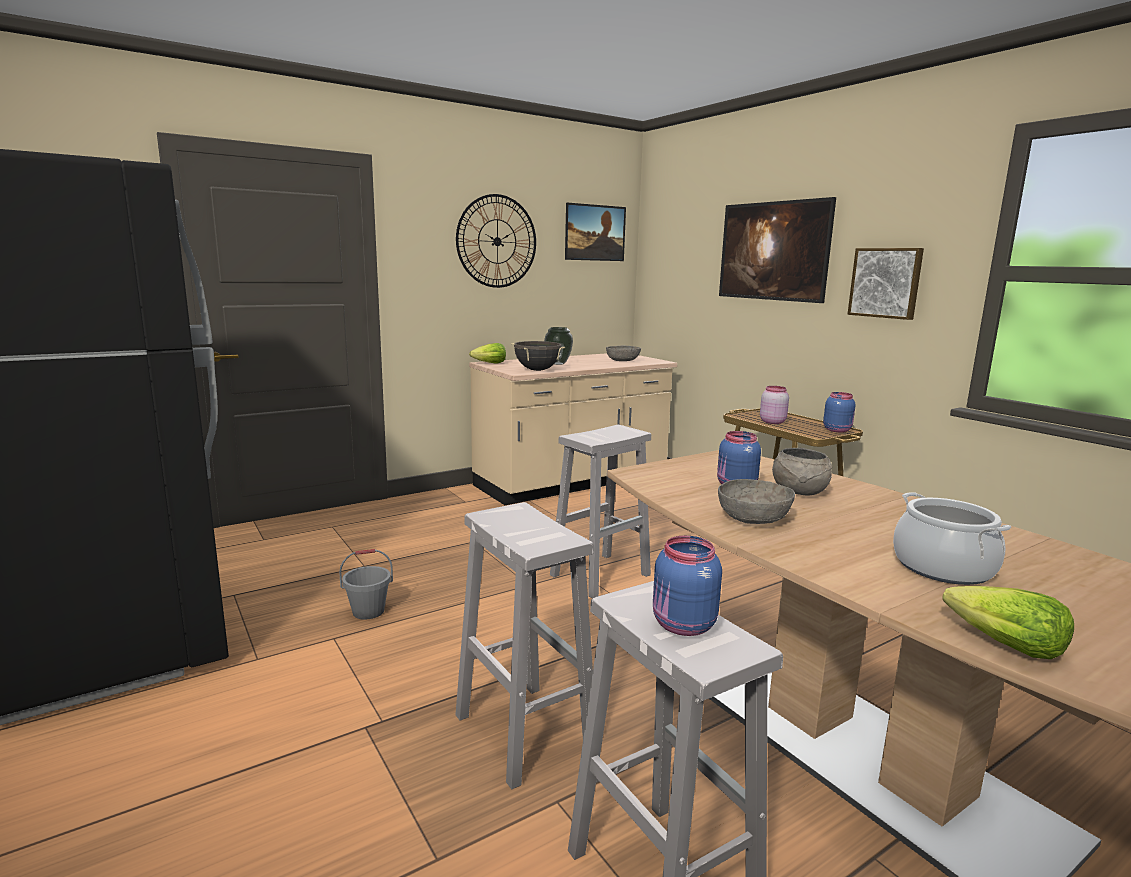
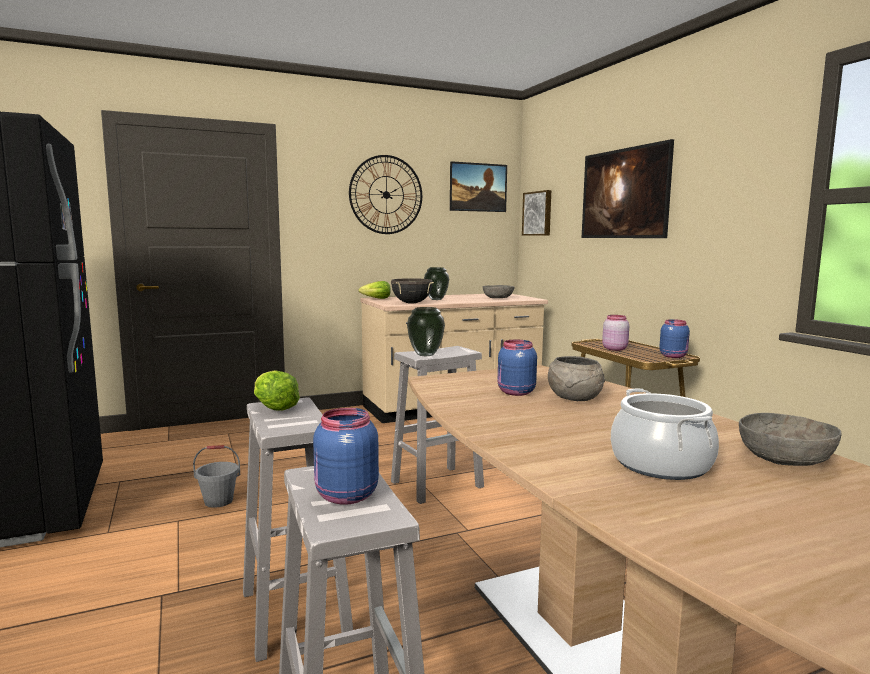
camera: 10 degrees right, 5 degrees down
grey bowl [718,479,795,524] -> grey bowl moved to [739,413,842,466]
picture [847,248,924,320] -> picture moved to [522,190,551,236]
lettuce [942,586,1074,659] -> lettuce moved to [254,370,300,411]
none -> vase [407,307,445,356]

